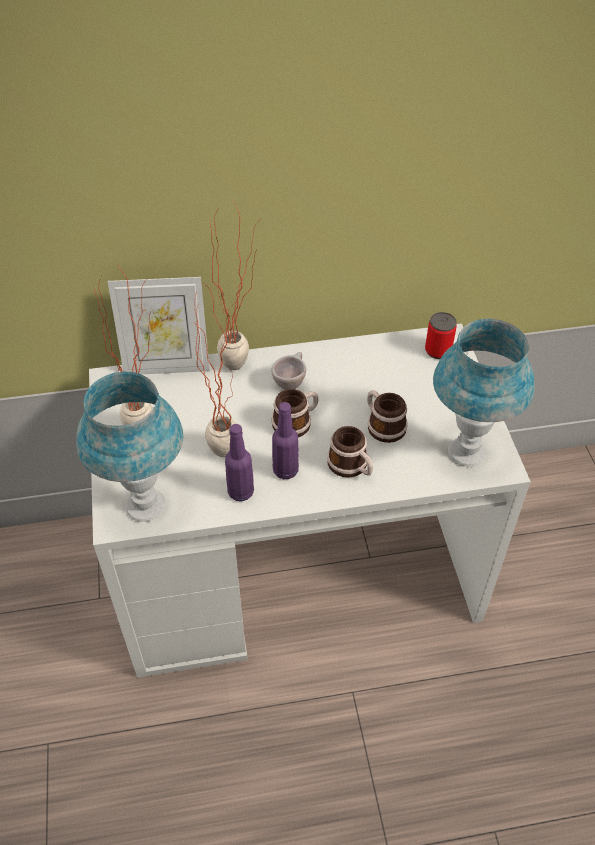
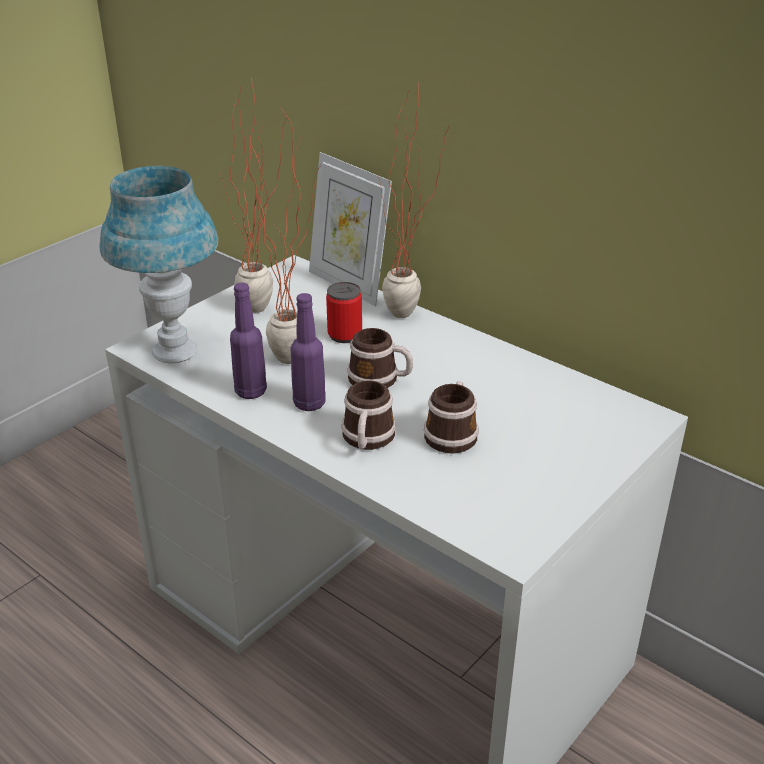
camera: 50 degrees right, 15 degrees down
beige cup [271,352,306,390] -> none
can [425,312,457,359] -> can moved to [326,282,362,343]
blue table lamp [433,319,535,467] -> none

